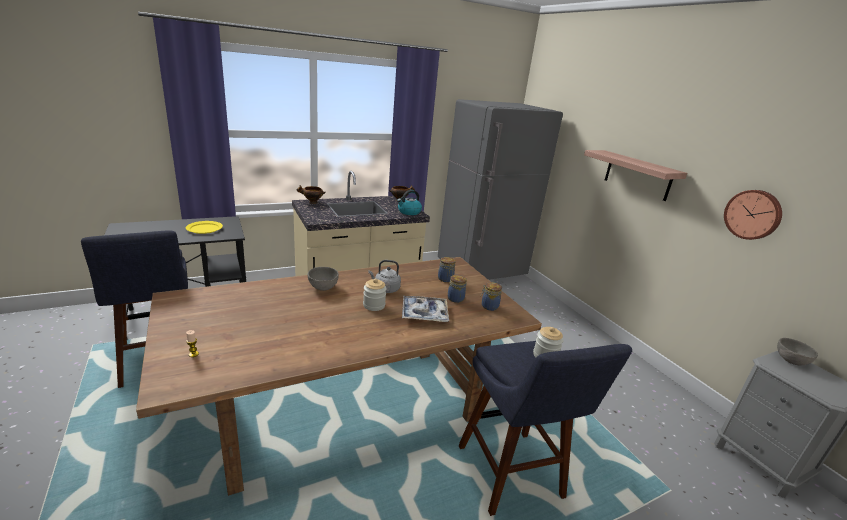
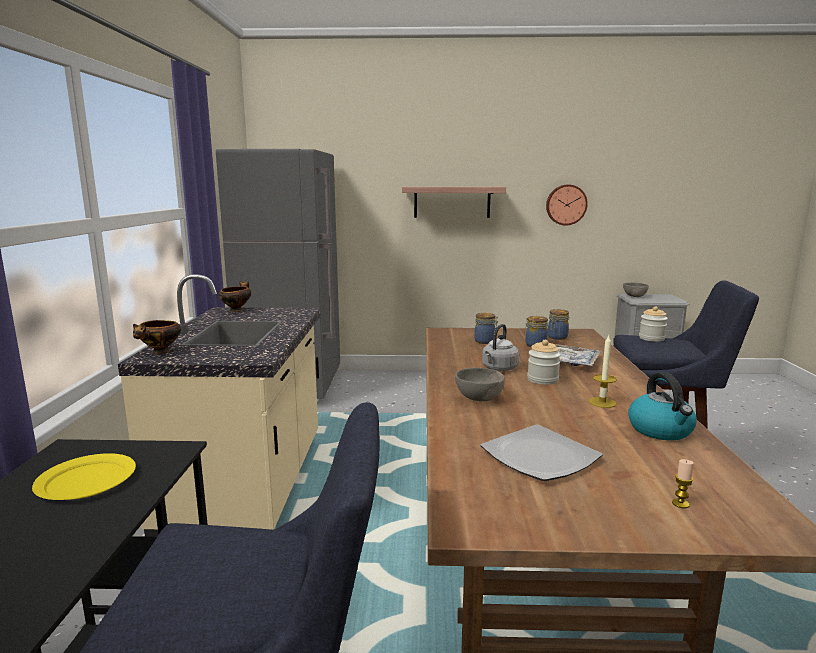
camera: 60 degrees left, 10 degrees down
kettle [397,190,422,215] -> kettle moved to [628,372,697,440]
none -> plate [481,424,603,481]
none -> candle [589,335,617,408]

